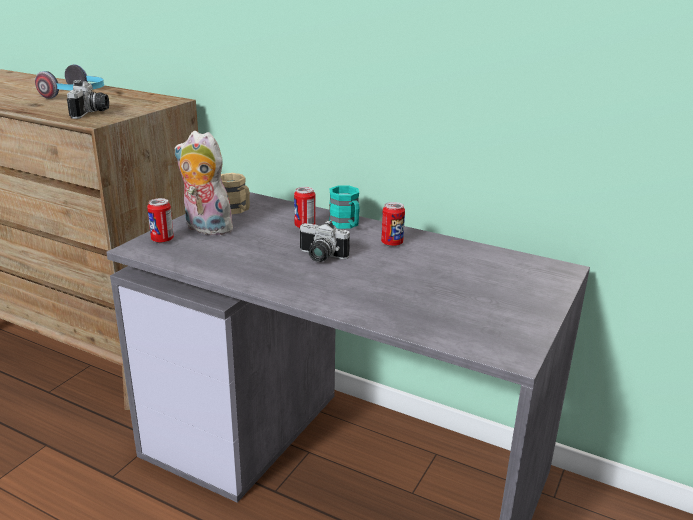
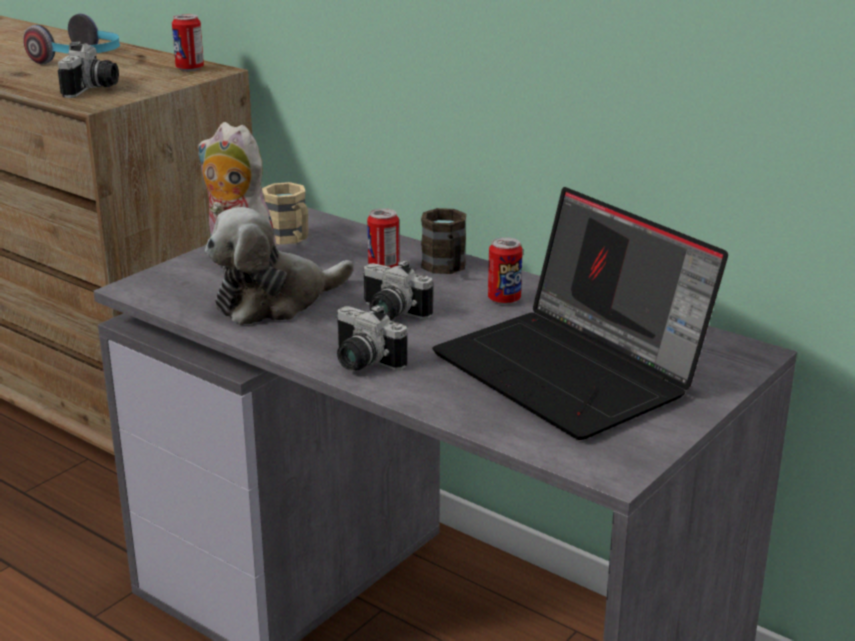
camera: 10 degrees right, 0 degrees up
can [147,198,174,243] -> can moved to [172,14,204,71]
turquoise mug [329,186,360,229] -> brown mug [421,208,466,274]
none -> plush toy [205,207,354,325]
none -> camera [335,304,407,371]
none -> laptop [432,187,728,440]

